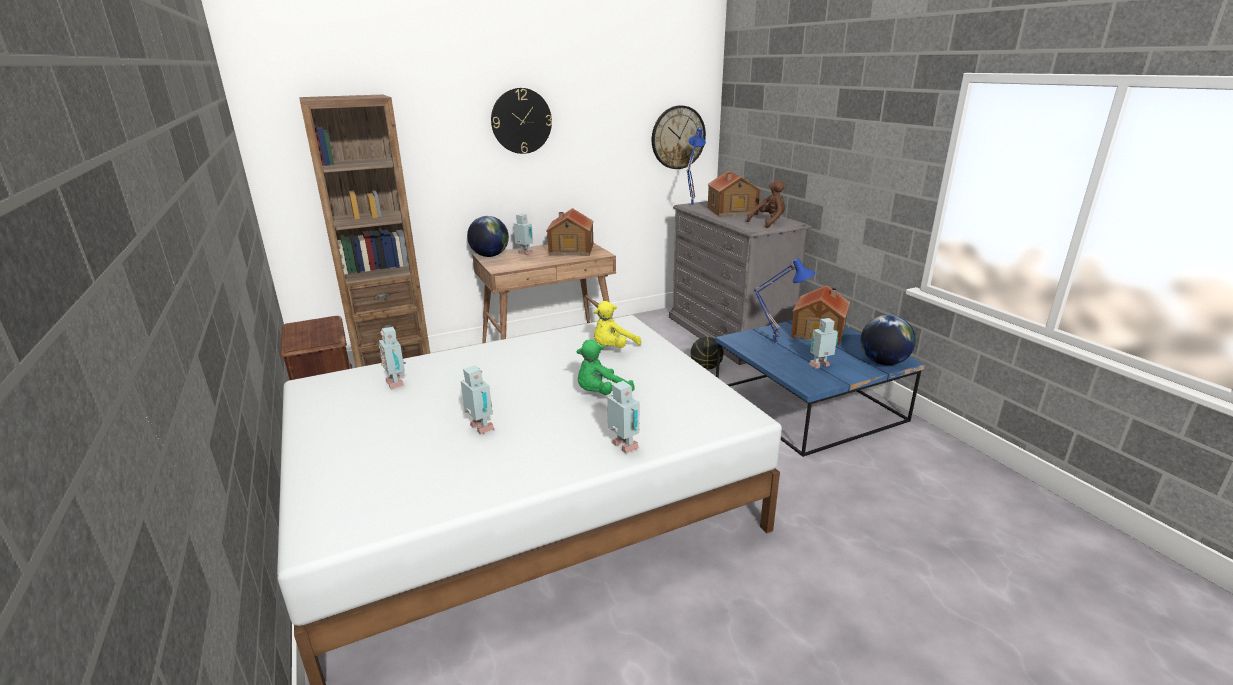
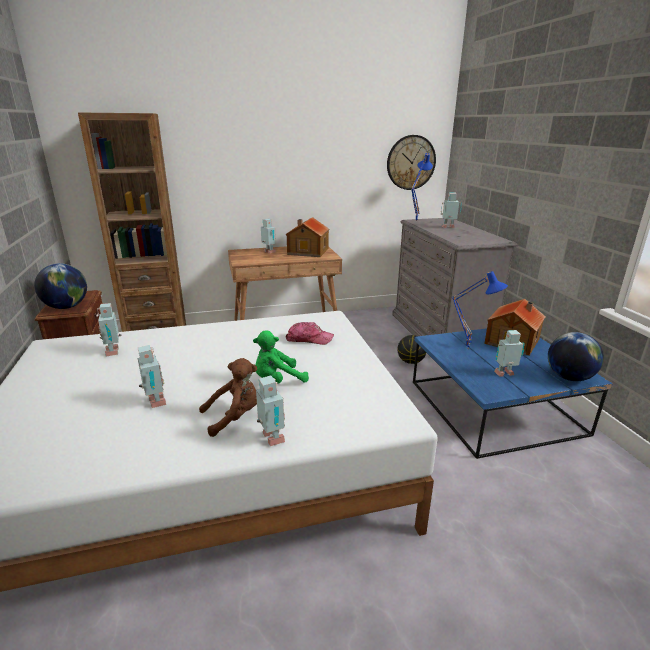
camera: 10 degrees right, 0 degrees up
globe [467,216,509,257] -> globe moved to [34,263,87,309]
wall clock [491,88,552,154] -> none
yellow plush toy [594,301,641,348] -> cap [286,322,334,345]
toy house [708,170,761,217] -> toy robot [441,192,462,228]
brown plush toy [747,180,786,228] -> brown plush toy moved to [199,358,257,437]

